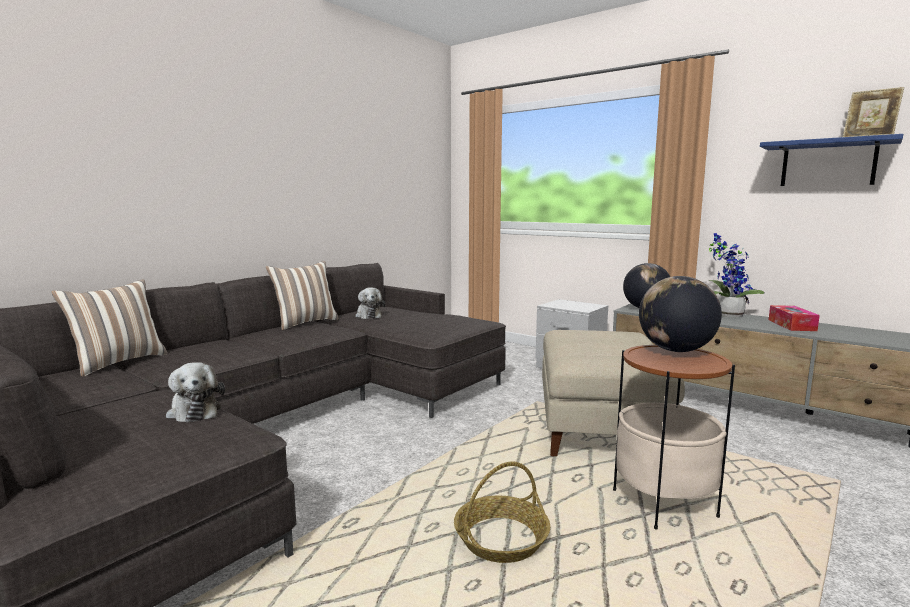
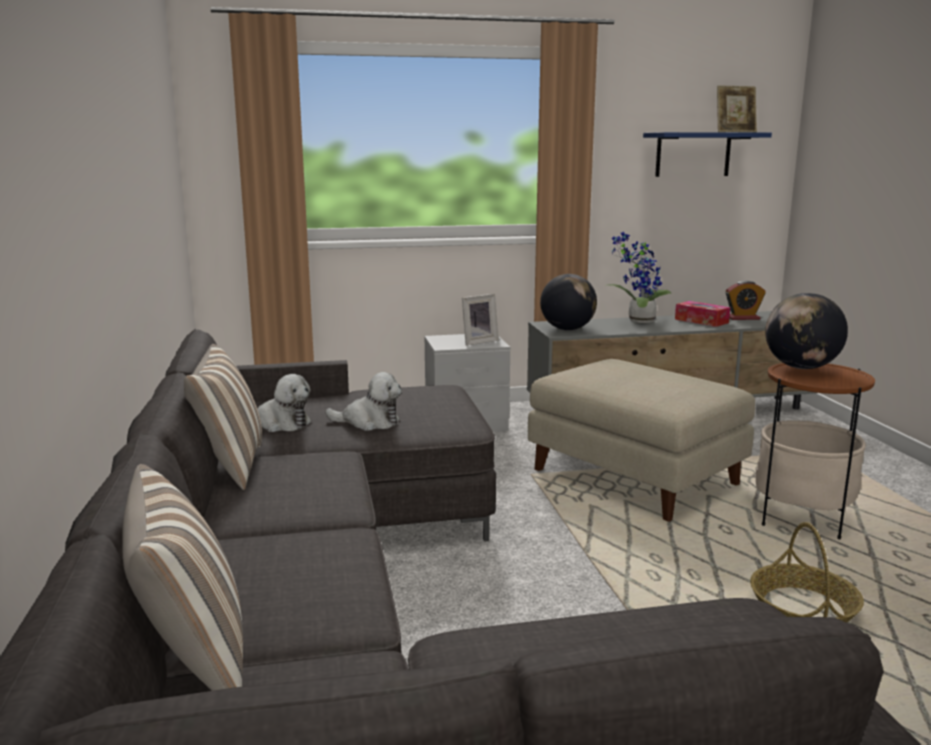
camera: 50 degrees left, 5 degrees up
plush toy [166,362,225,423] -> plush toy moved to [325,372,402,431]
none -> picture frame [462,294,499,346]
none -> alarm clock [725,281,766,320]

